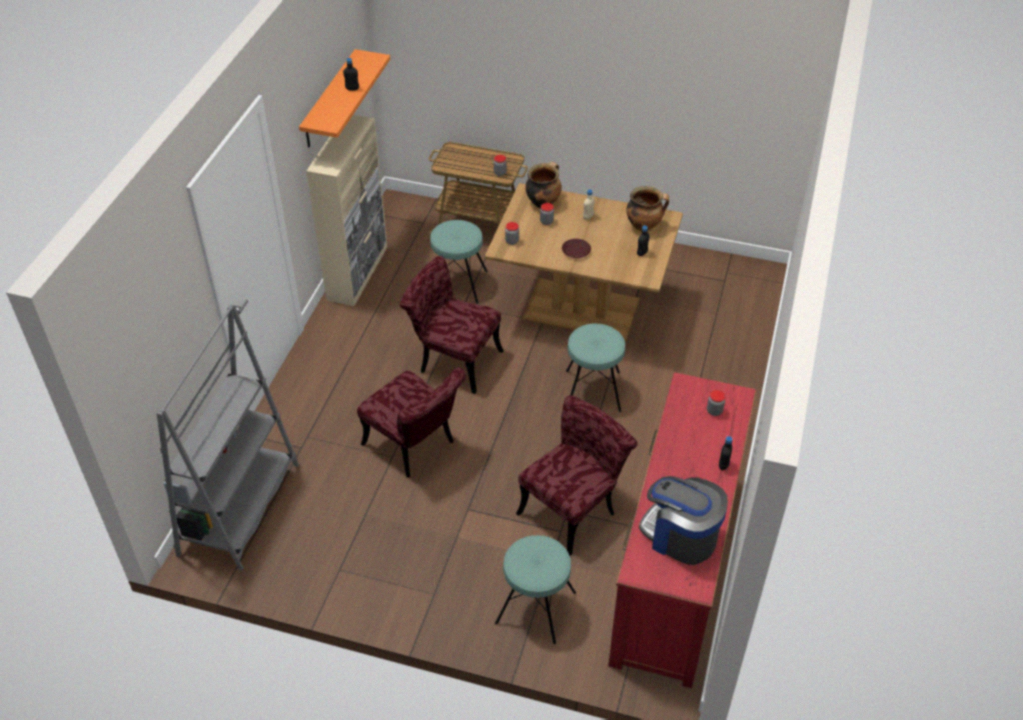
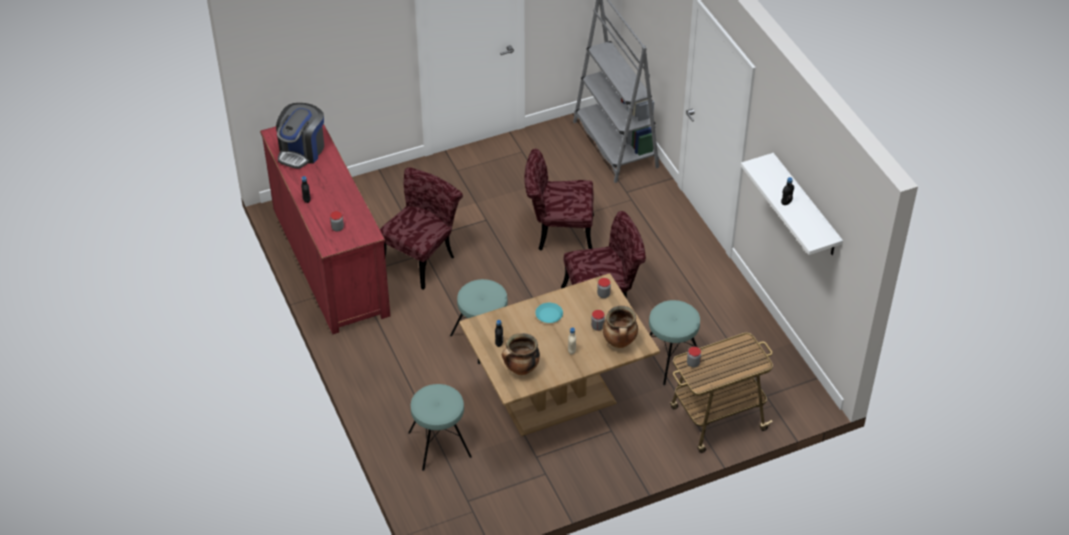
camera: 140 degrees right, 0 degrees up
orange shelf [299,49,390,147] -> white shelf [741,153,843,255]
beige cabinet [306,115,387,306] -> none
turquoise stool [495,535,576,644] -> turquoise stool moved to [408,384,472,471]
red chair [516,396,638,556] -> red chair turned 150 degrees counterclockwise [380,167,463,290]
brown plate [562,239,591,258] -> turquoise plate [535,303,563,323]
coffee machine [639,476,728,565] -> coffee machine turned 120 degrees clockwise [276,103,324,169]

